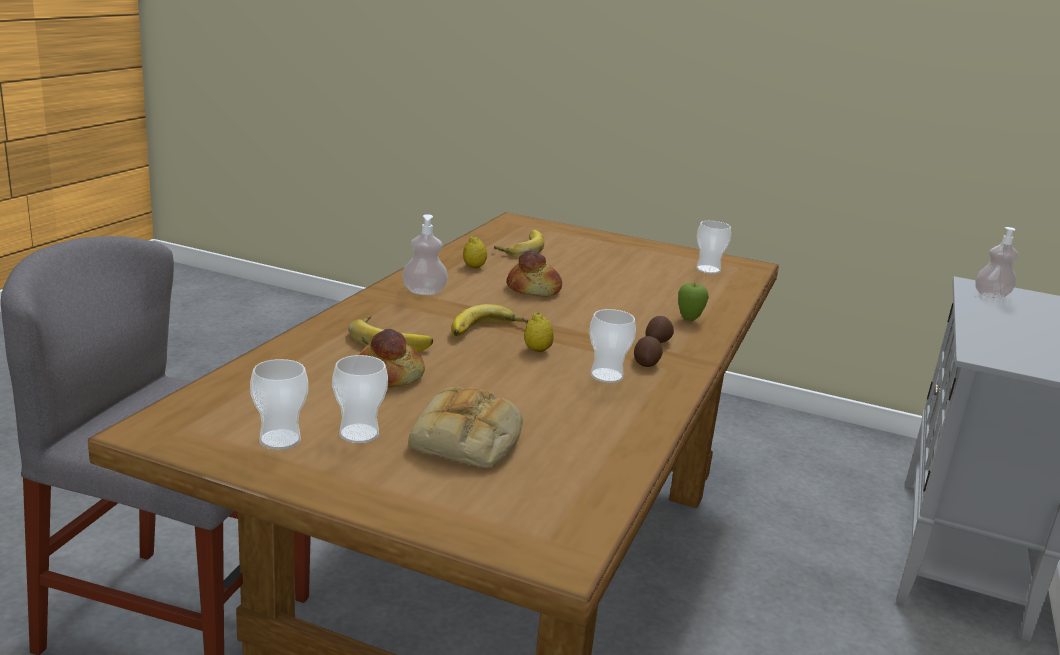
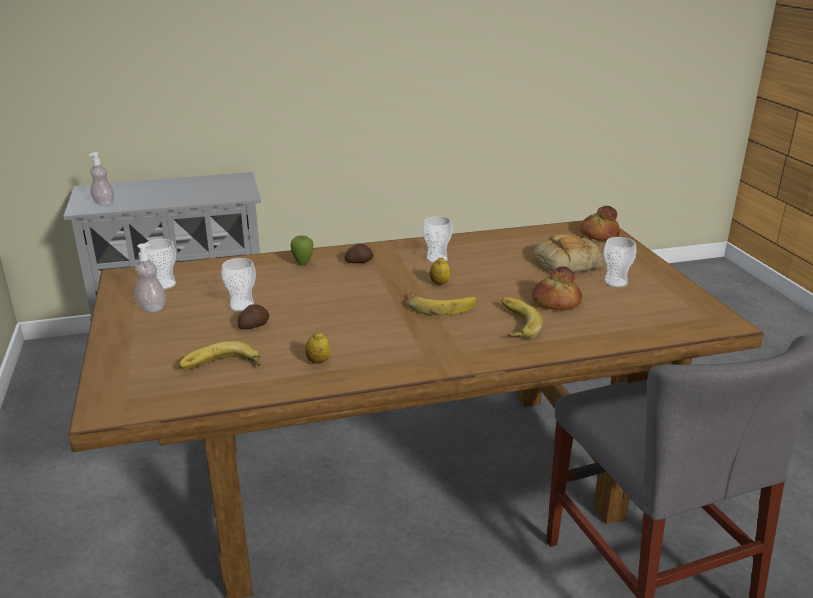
camera: 125 degrees left, 5 degrees up
cup [250,359,308,450] -> cup moved to [221,258,256,312]
soap dispenser [402,214,448,295] -> soap dispenser moved to [135,243,166,313]
bread [506,250,562,296] -> bread moved to [579,206,620,241]
potato [634,336,663,367] -> potato moved to [238,304,269,329]

